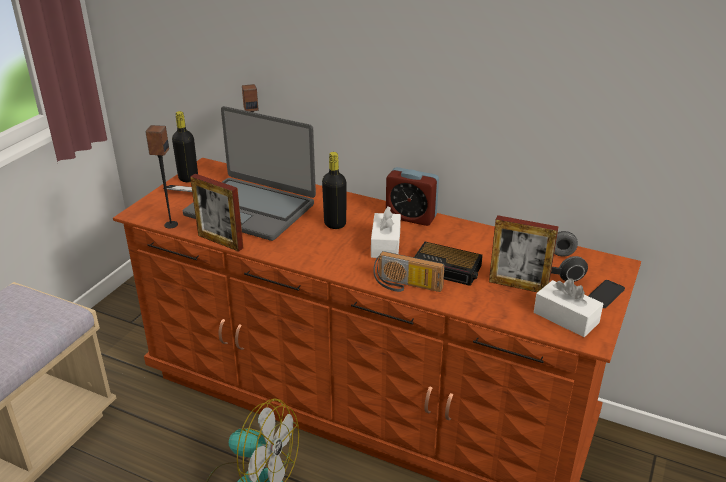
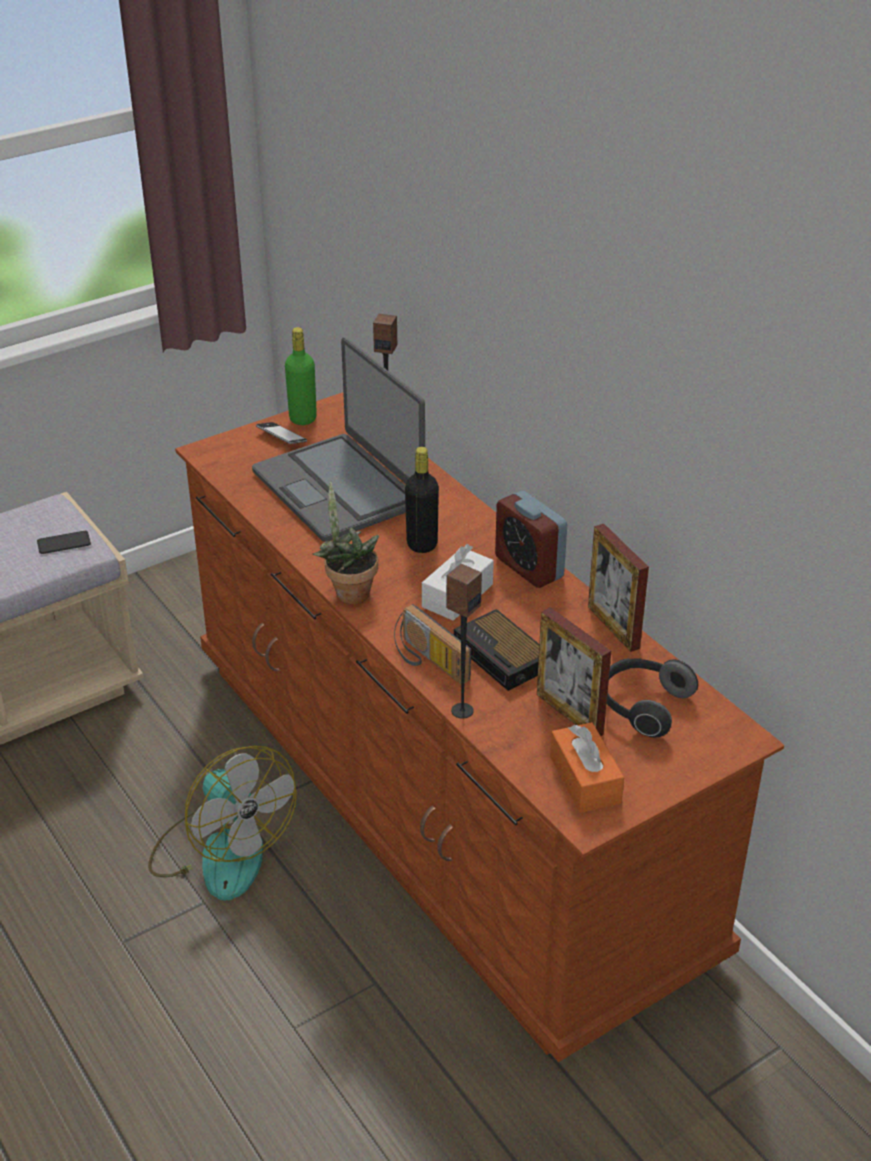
camera: 30 degrees right, 5 degrees up
speaker [145,125,178,229] -> speaker moved to [446,564,482,719]
black bottle [172,111,198,182] -> green bottle [285,327,317,425]
picture frame [190,174,243,252] -> picture frame moved to [588,524,649,652]
white tissue box [534,278,603,337] -> orange tissue box [550,722,624,813]
phone [588,280,625,308] -> phone moved to [37,531,91,554]
none -> potted plant [313,482,379,604]

